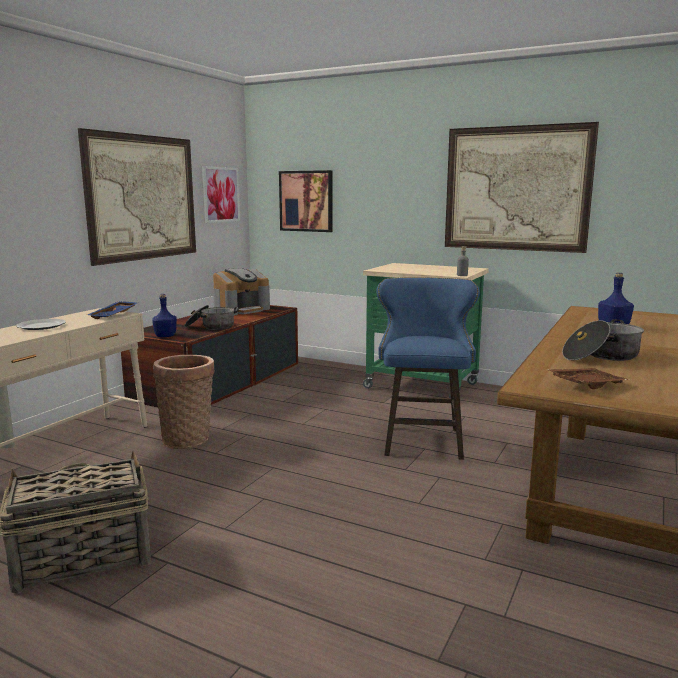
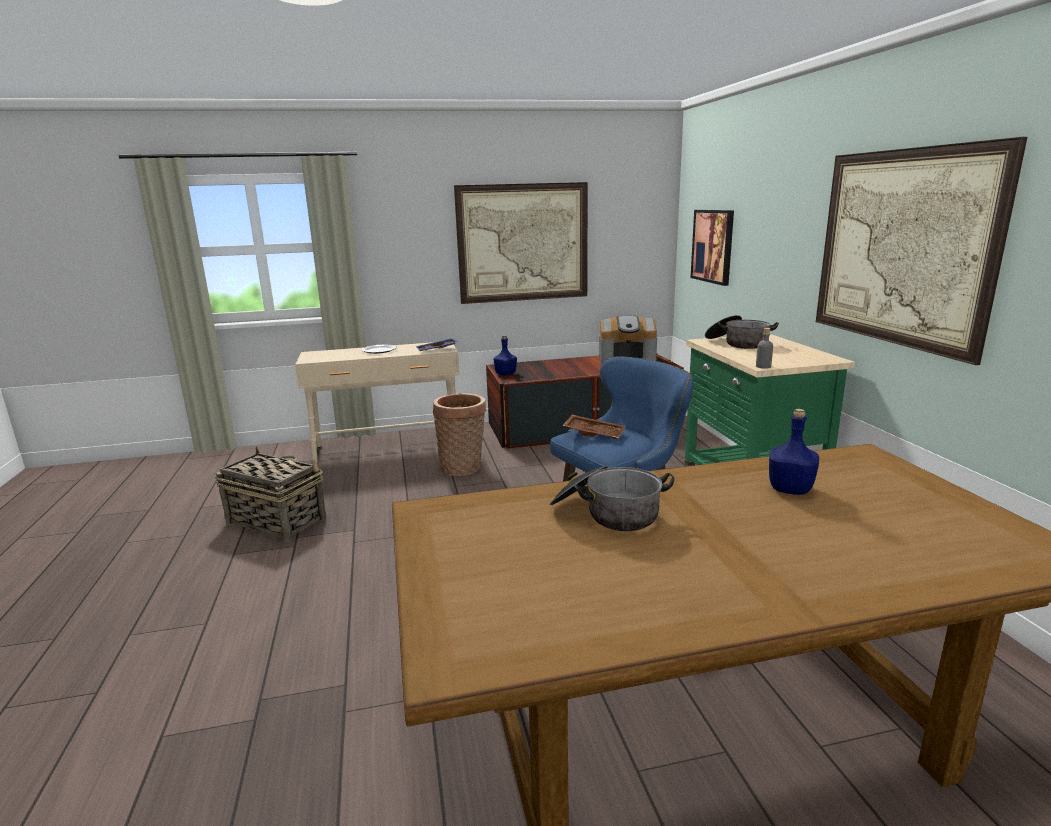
camera: 50 degrees right, 5 degrees up
cooking pot [184,305,239,330] -> cooking pot moved to [705,315,779,349]
picture [202,166,240,223] -> none
brown tray [546,368,629,389] -> brown tray moved to [563,414,626,439]

